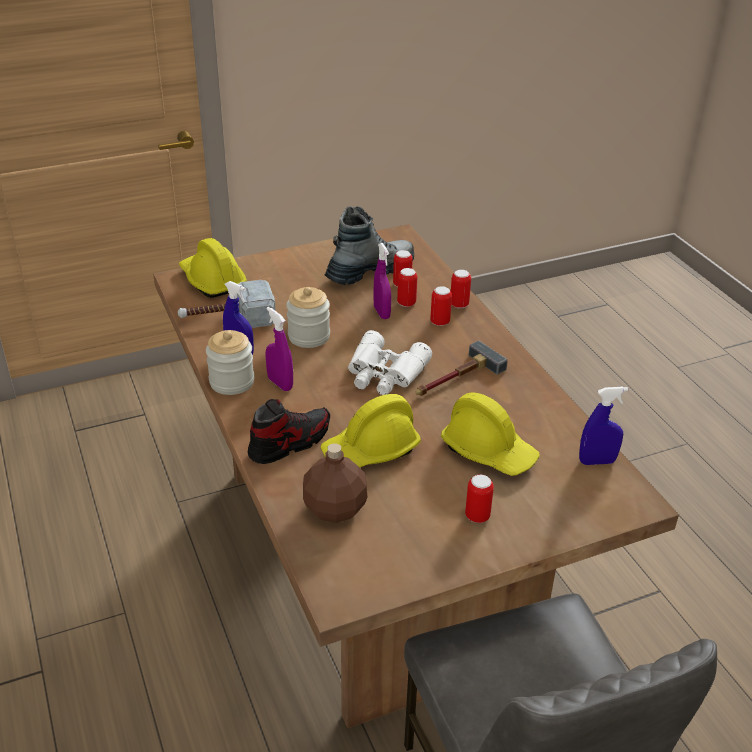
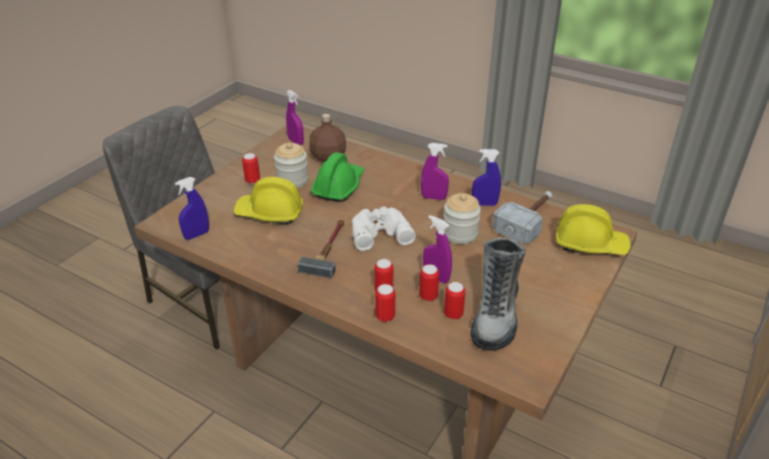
camera: 145 degrees right, 0 degrees up
jar [206,330,254,395] -> jar moved to [274,142,308,188]
shoe [248,399,330,464] -> none
yellow hard hat [321,394,421,467] -> green hard hat [311,152,364,202]
none -> purple spray bottle [286,90,304,145]

